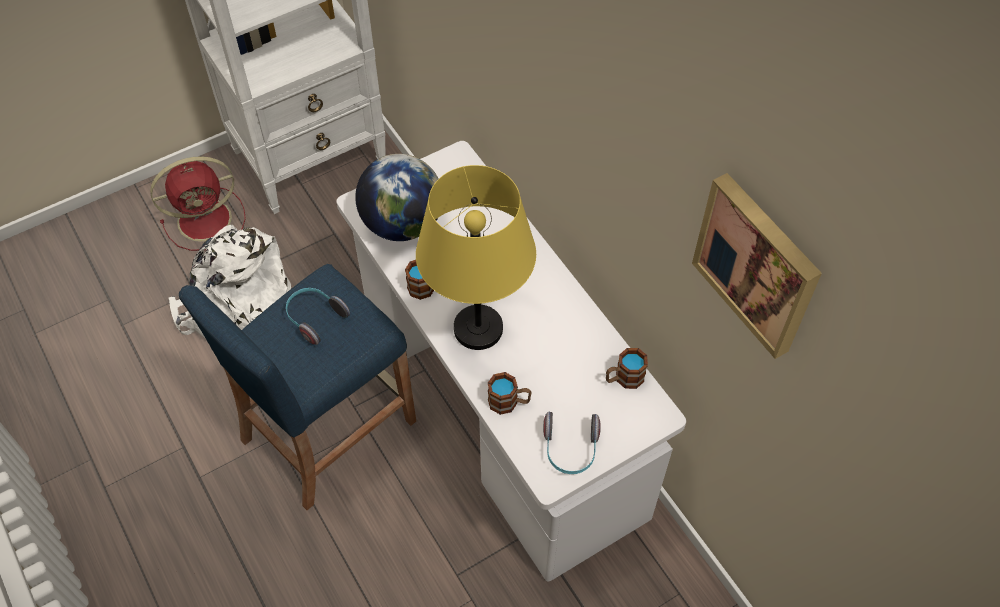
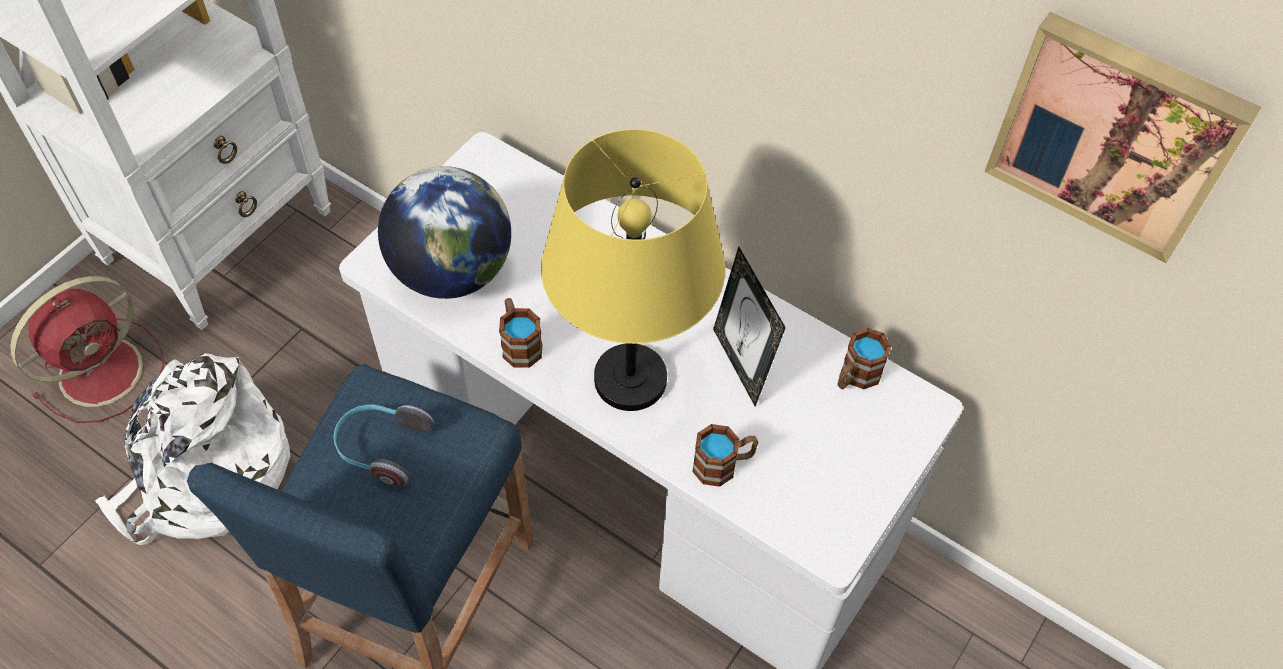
camera: 25 degrees left, 0 degrees up
headphones [543,412,601,474] -> none
none -> picture frame [713,246,786,407]

